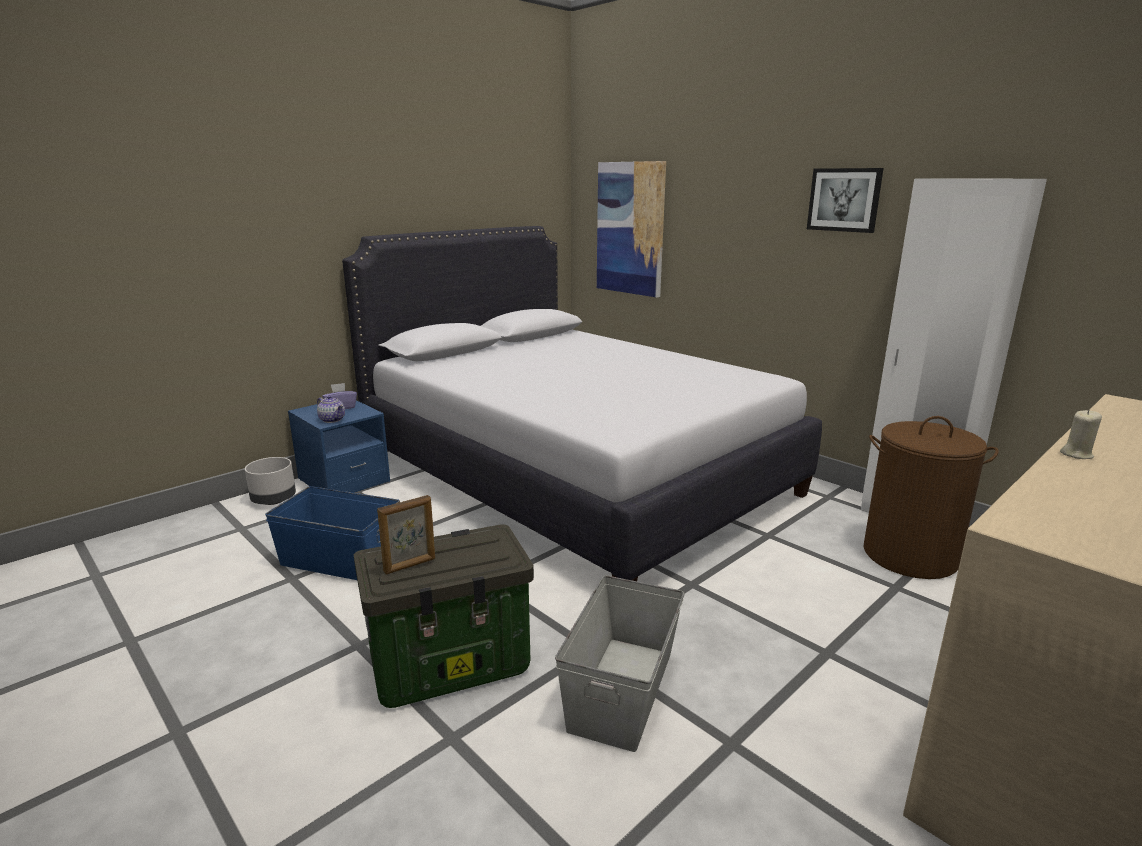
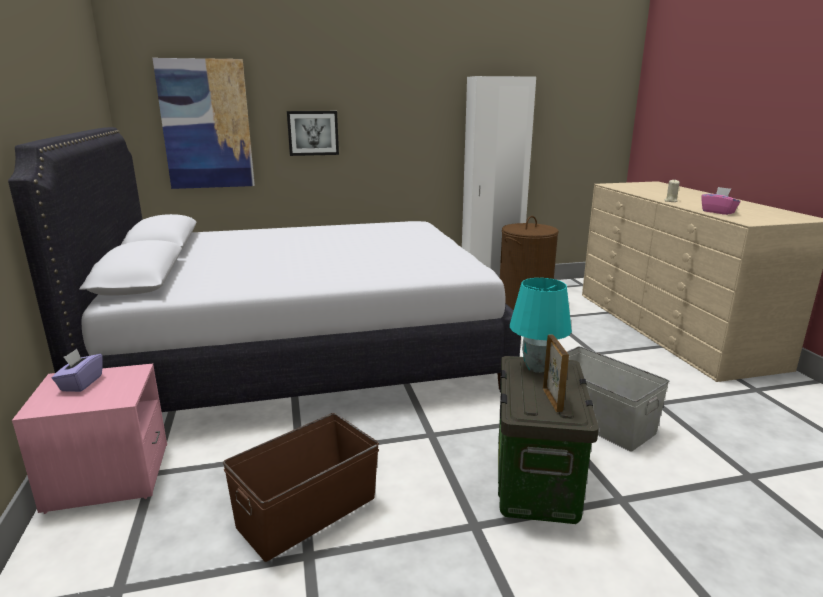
camera: 60 degrees left, 0 degrees up
grey planter [245,457,296,505] -> none
blue storage box [265,486,400,580] -> brown storage box [223,413,379,562]
blue nightstand [288,400,390,493] -> pink nightstand [12,364,167,514]
teapot [317,395,345,423] -> none
picture [807,168,884,233] -> picture moved to [287,111,339,156]
none -> turquoise table lamp [510,278,572,373]
none -> pink tissue box [701,187,741,215]

